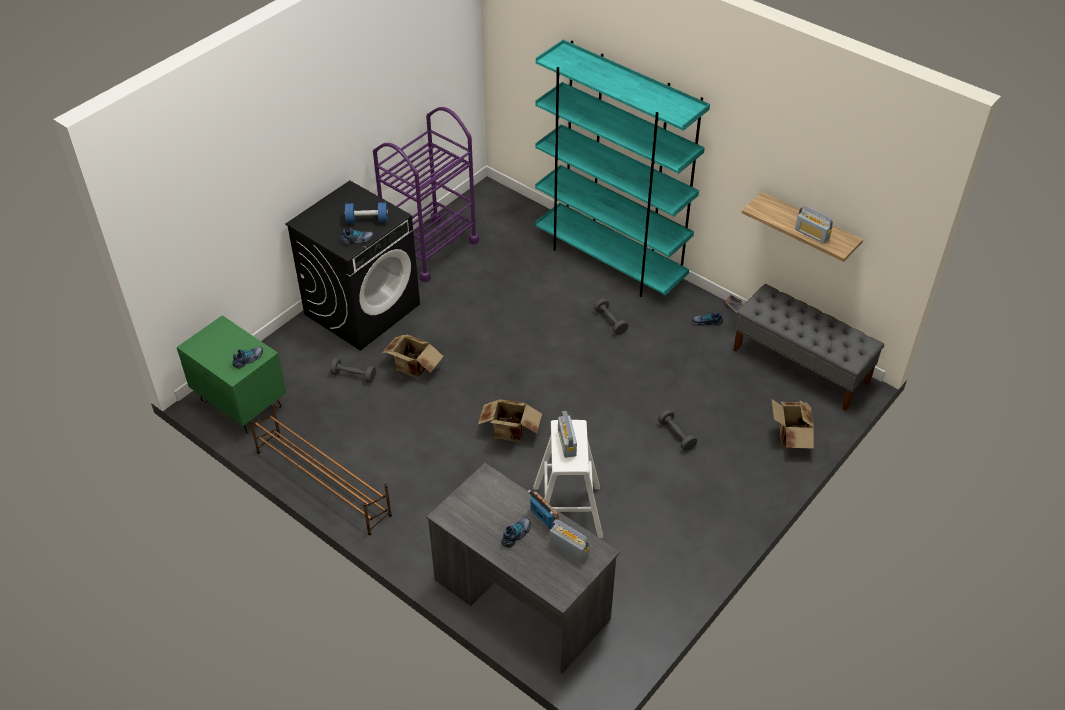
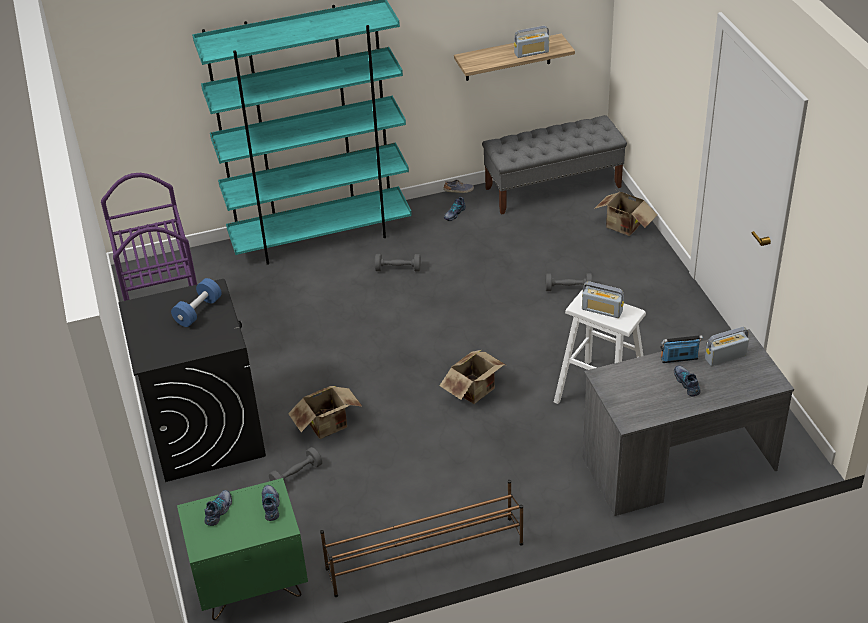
camera: 55 degrees left, 5 degrees down
shoe [341,227,374,245] -> shoe moved to [204,490,232,526]

